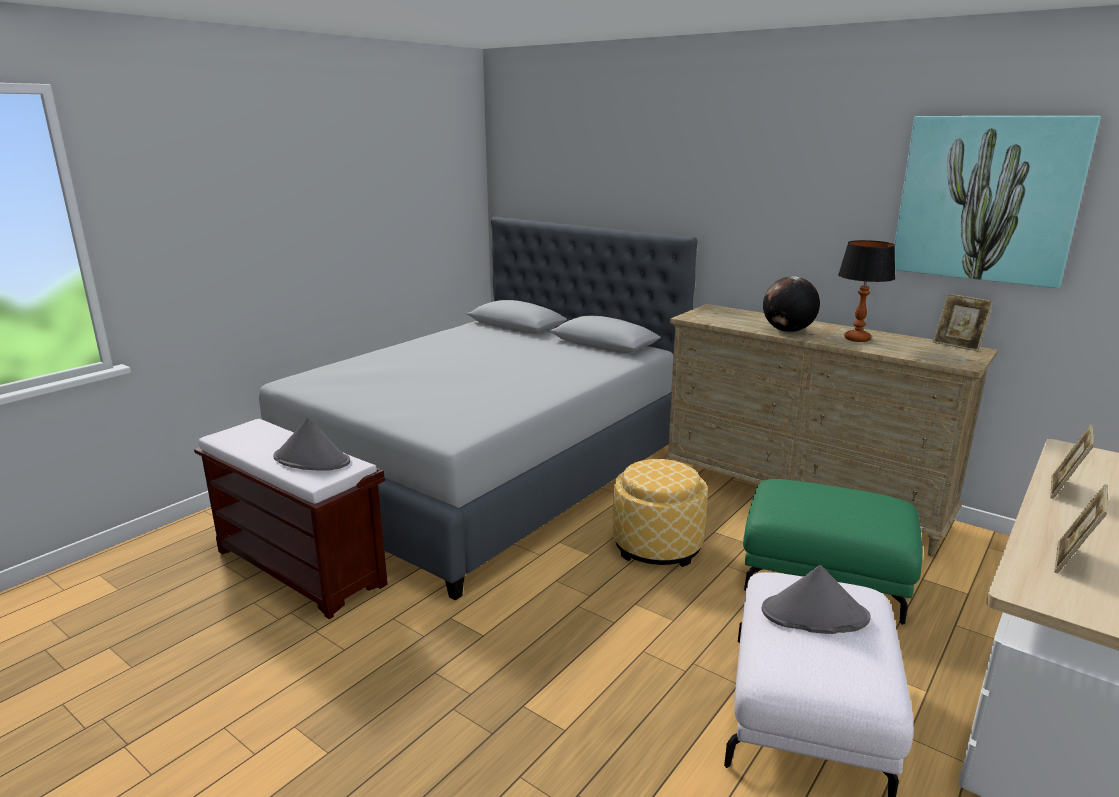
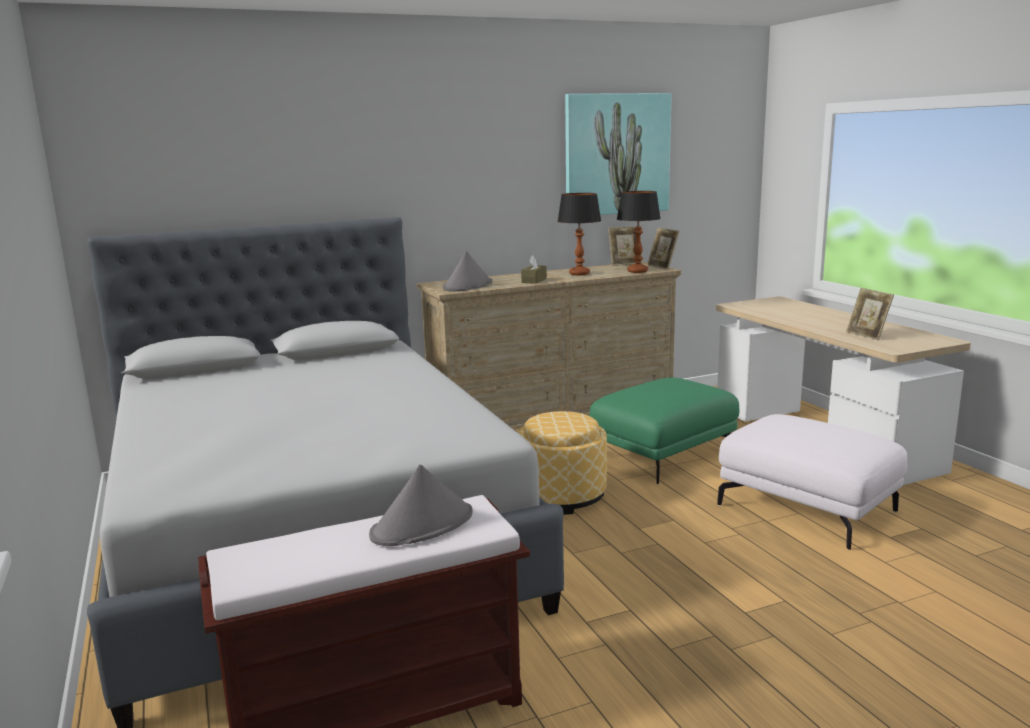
camera: 60 degrees left, 5 degrees down
grey hat [762,565,871,634] -> grey hat moved to [443,251,492,292]
globe [763,276,820,332] -> brown tissue box [521,255,547,284]
picture frame [1050,424,1094,499] -> picture frame moved to [647,227,679,270]
none -> table lamp [617,191,661,273]

